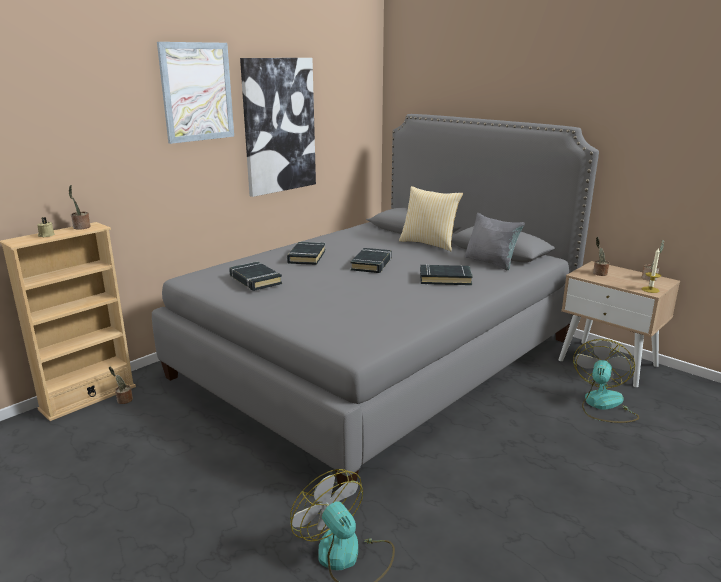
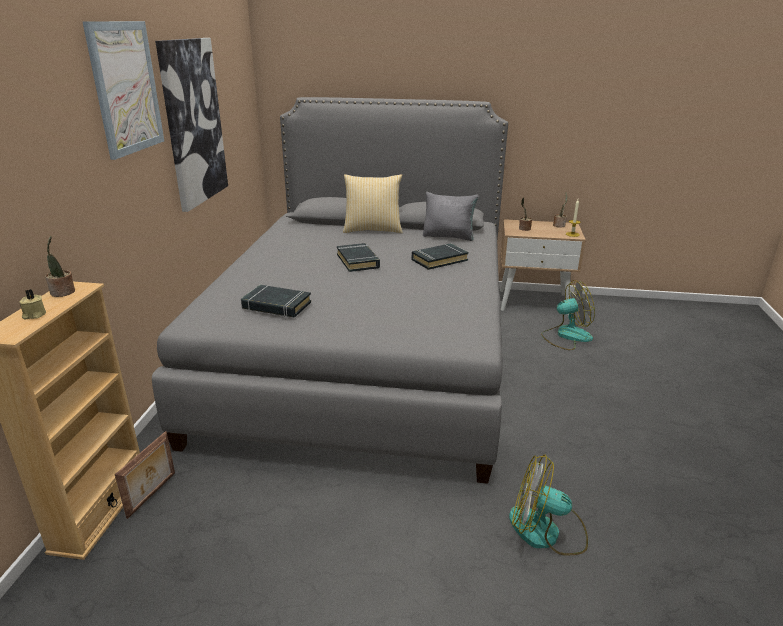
camera: 35 degrees left, 5 degrees up
potted plant [109,367,133,404] -> picture frame [115,431,175,519]
black book [287,242,326,265] -> none
fan [573,339,639,423] -> fan turned 90 degrees clockwise [541,280,595,350]

